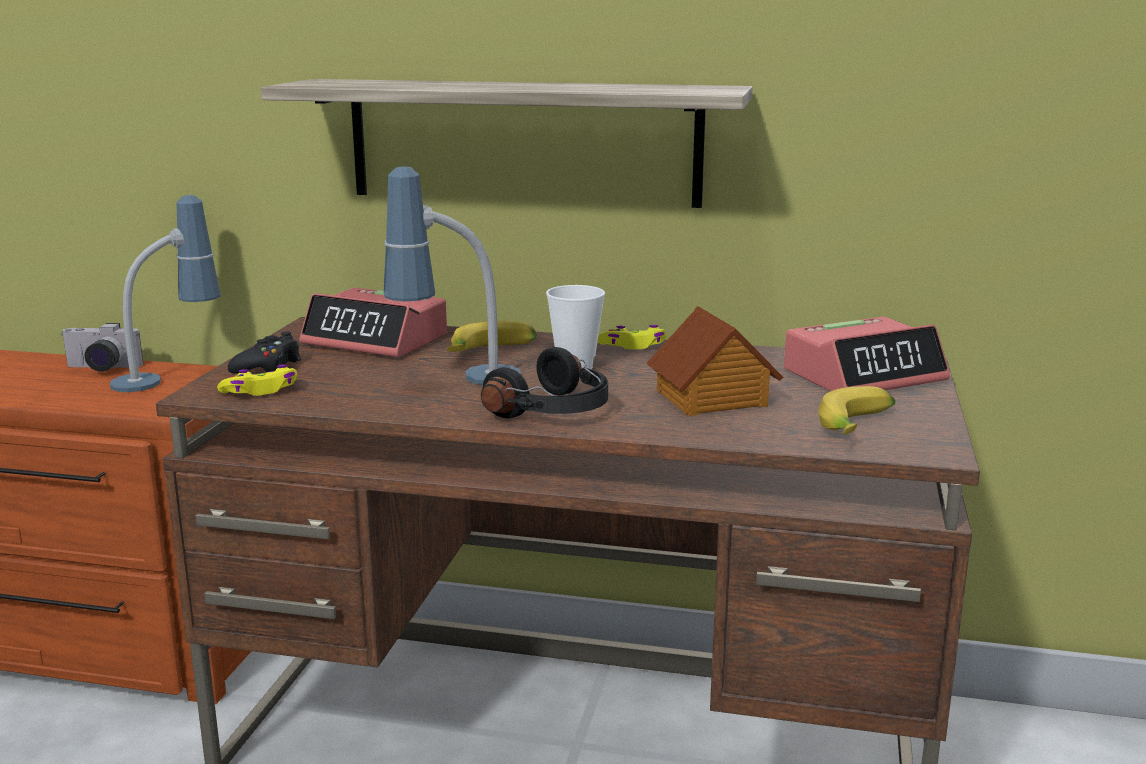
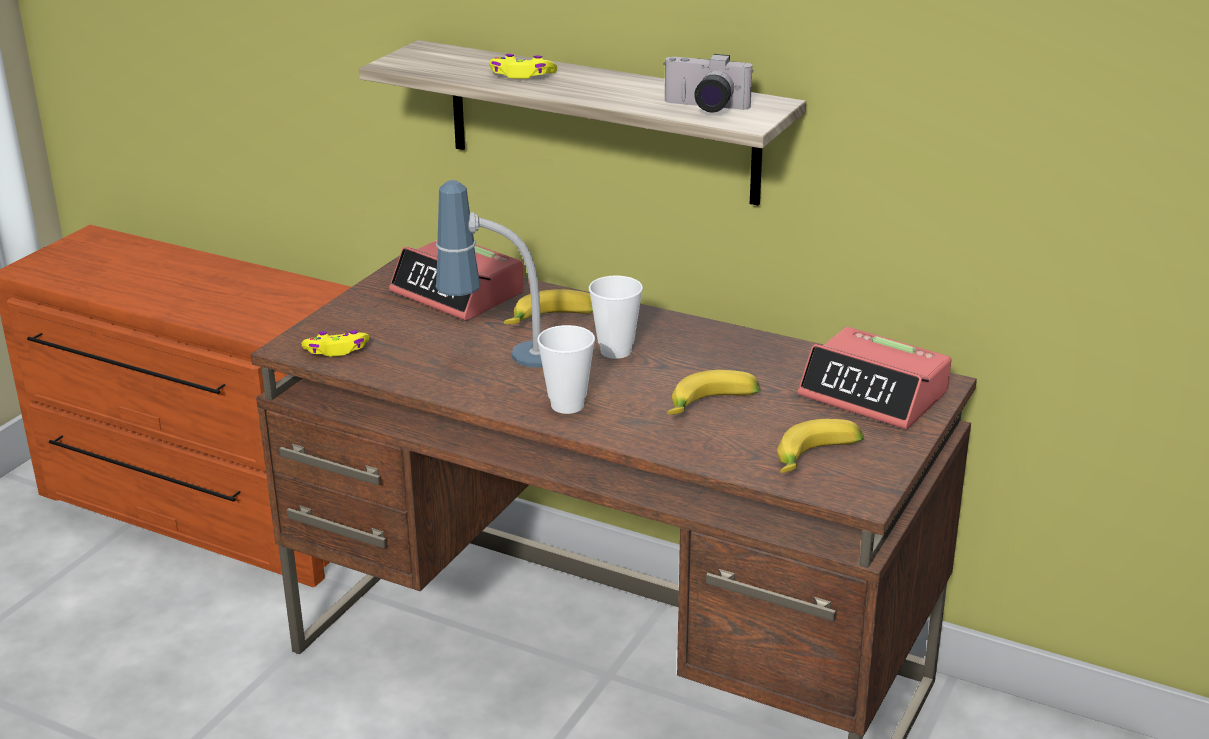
camera: 15 degrees right, 10 degrees up
camera [61,323,143,372] -> camera moved to [663,54,753,112]
table lamp [110,195,220,392] -> none
black game controller [228,332,302,374] -> none
black headphones [481,347,608,419] -> cup [537,325,595,414]
yellow game controller [598,325,666,350] -> yellow game controller moved to [489,54,557,79]
toy house [647,306,783,416] -> banana [667,370,760,415]
alarm clock [784,316,950,391] -> alarm clock turned 45 degrees clockwise [798,327,951,429]

